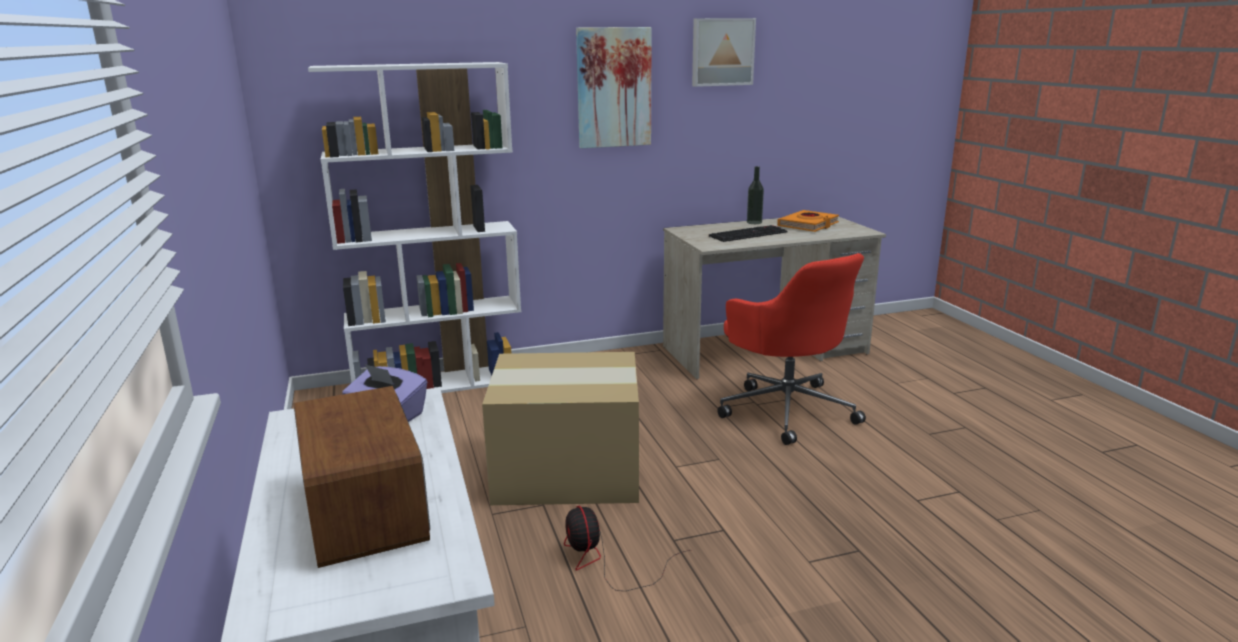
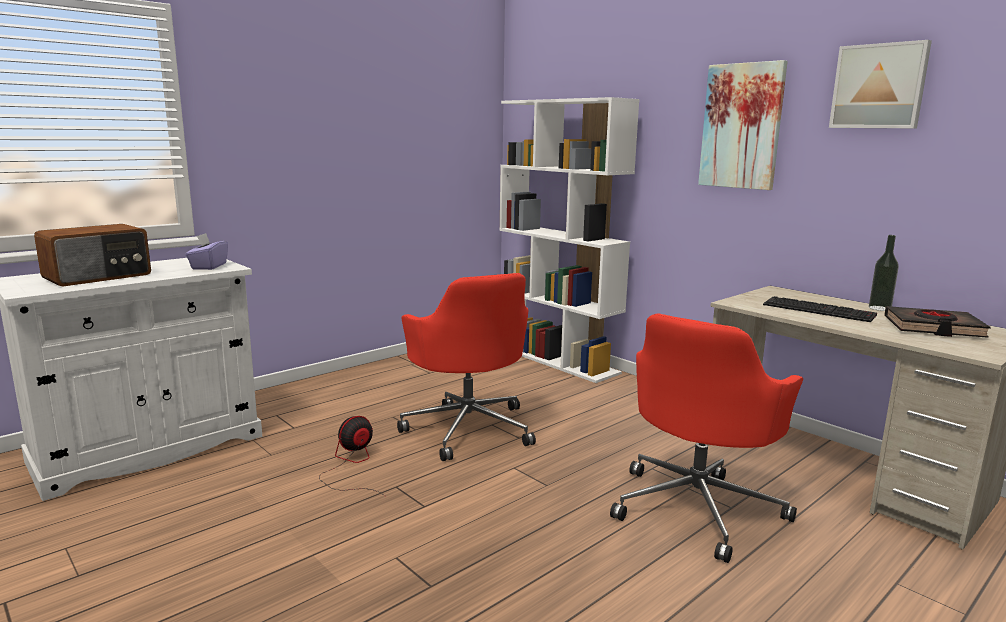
camera: 65 degrees right, 5 degrees down
cardboard box [482,352,639,505] -> red office chair [397,273,536,461]
orange book [777,210,839,232] -> black book [884,306,991,338]

